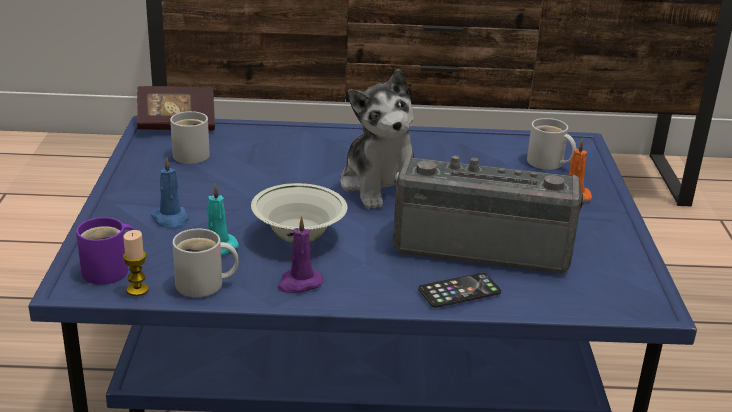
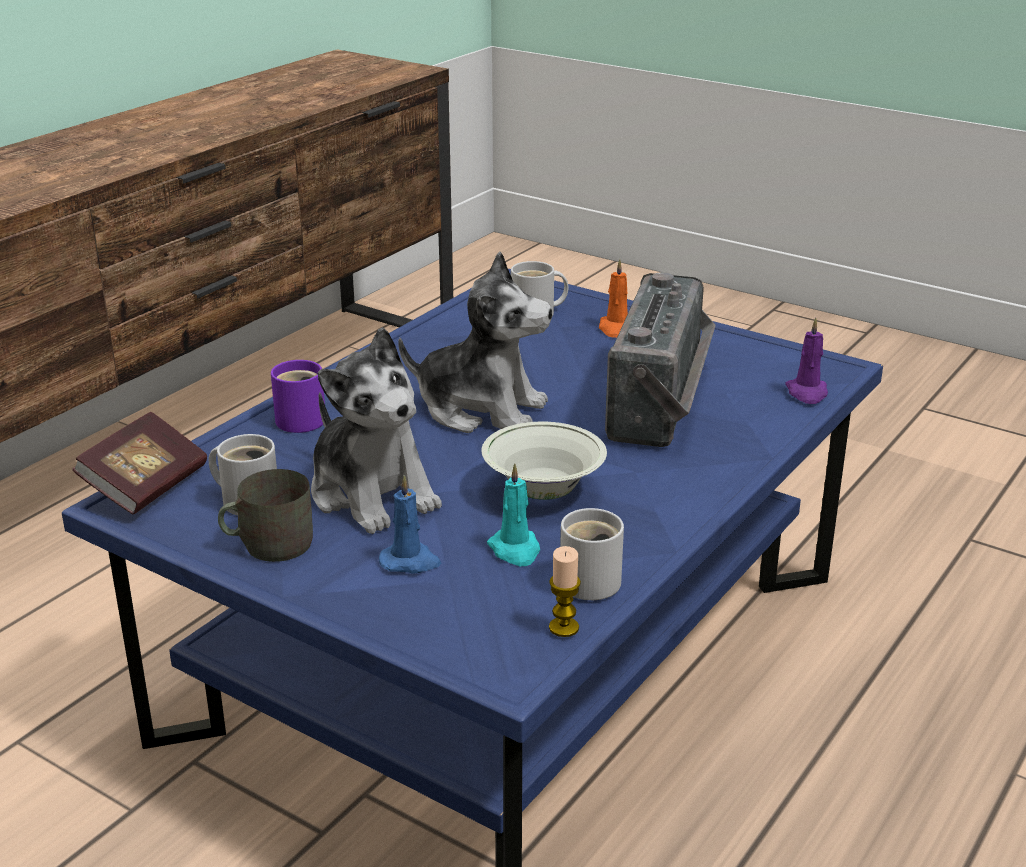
camera: 55 degrees left, 0 degrees up
purple mug [76,217,135,285] -> purple mug moved to [271,360,325,433]
purple candle [277,216,323,293] -> purple candle moved to [785,318,828,404]
radio [393,156,585,274] -> radio turned 150 degrees clockwise [605,272,716,447]
phone [418,273,501,308] -> none
none -> grey mug [218,469,313,562]
none -> plush toy [311,327,442,534]

